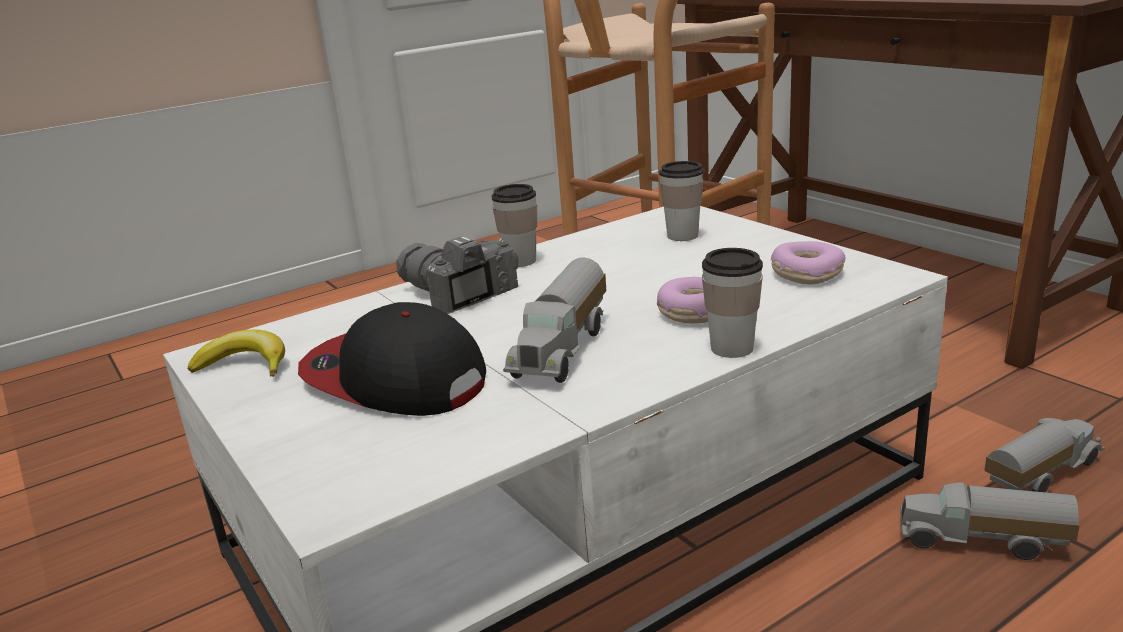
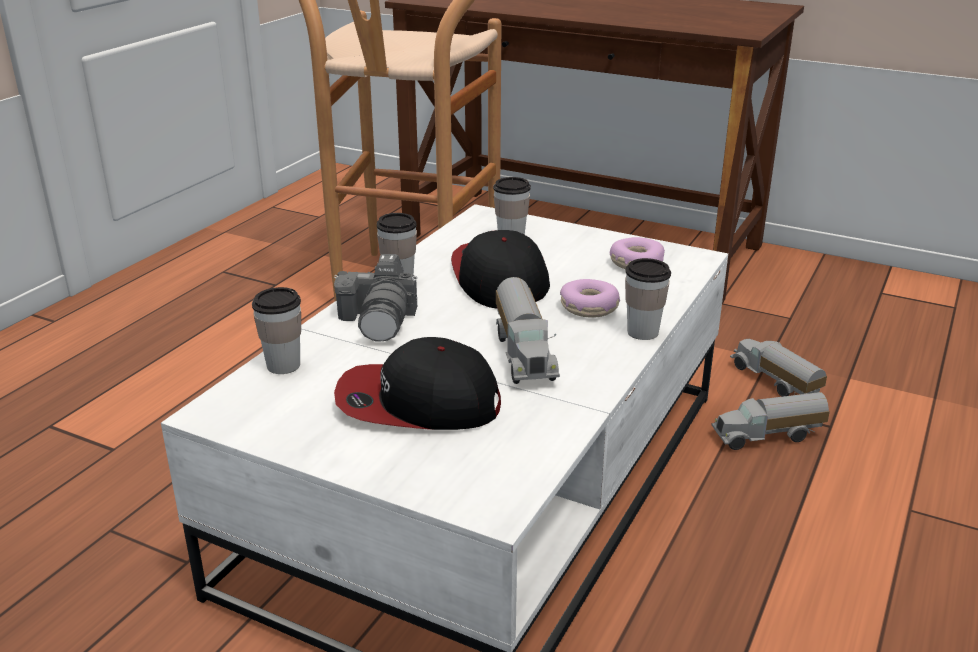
camera: 30 degrees left, 5 degrees up
banana [188,330,285,377] -> none
camera [396,236,519,314] -> camera turned 105 degrees counterclockwise [334,254,417,342]
toy truck [984,418,1105,492] -> toy truck turned 60 degrees counterclockwise [730,339,827,397]
none -> cup [252,287,301,374]
none -> cap [451,230,550,309]

